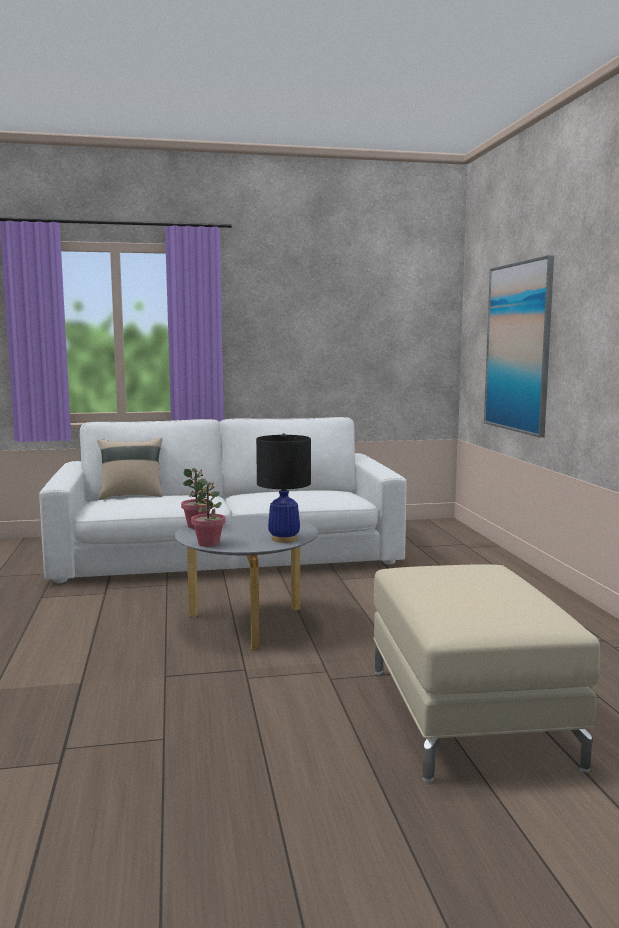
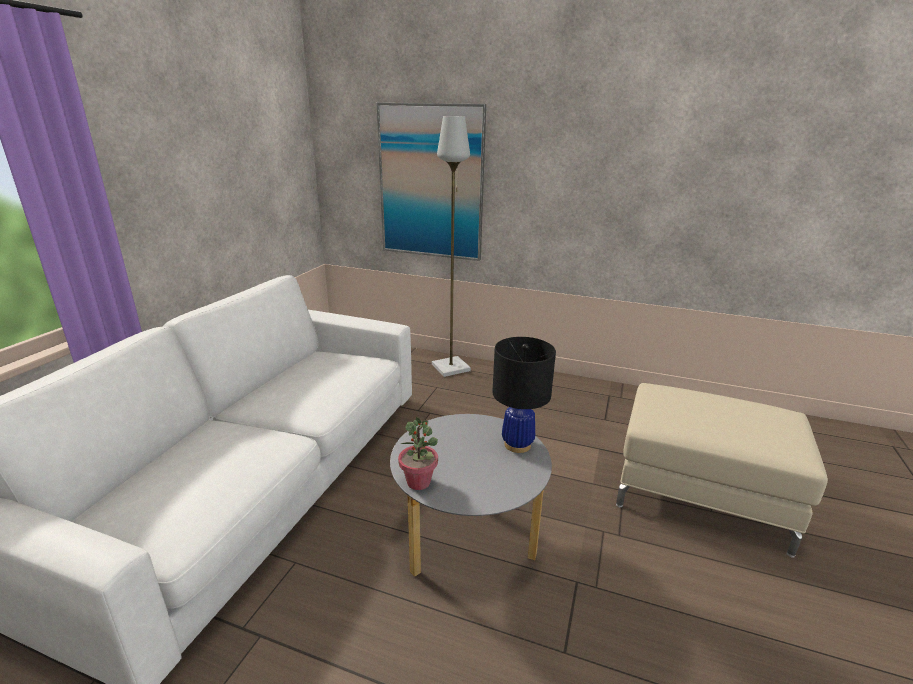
camera: 60 degrees left, 15 degrees up
beige pillow [97,437,163,500] -> none
potted plant [191,480,225,547] -> none
none -> grey floor lamp [432,116,471,377]

